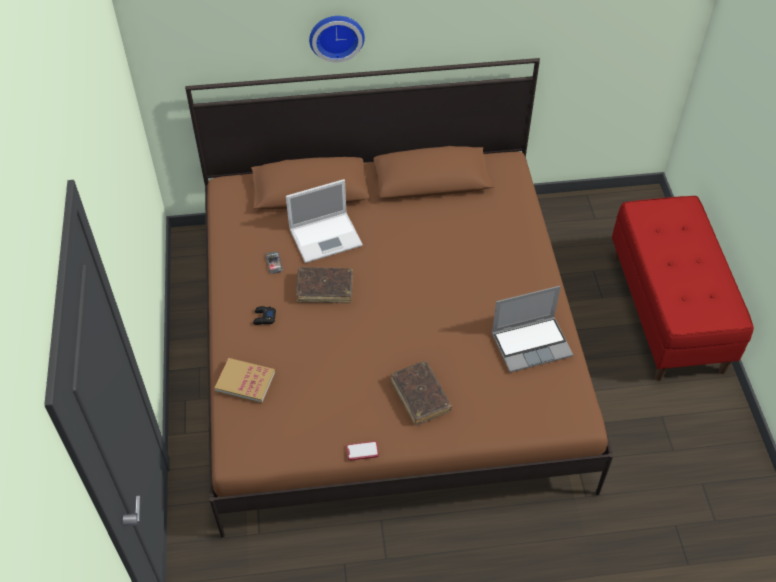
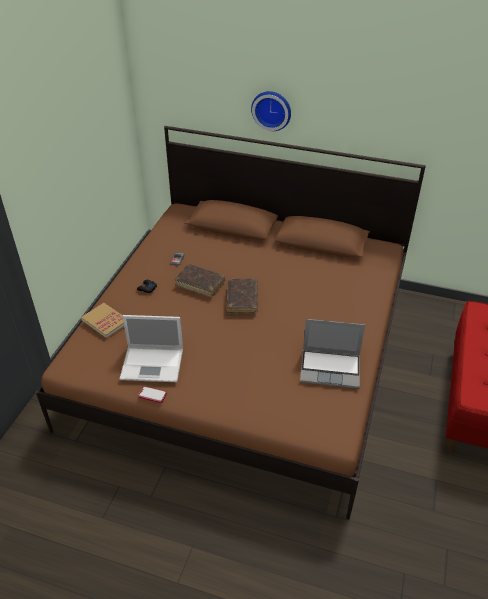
camera: 25 degrees right, 10 degrees down
laptop [286,179,363,263] -> laptop moved to [120,315,183,382]
brown book [391,361,452,426] -> brown book moved to [227,278,258,314]

